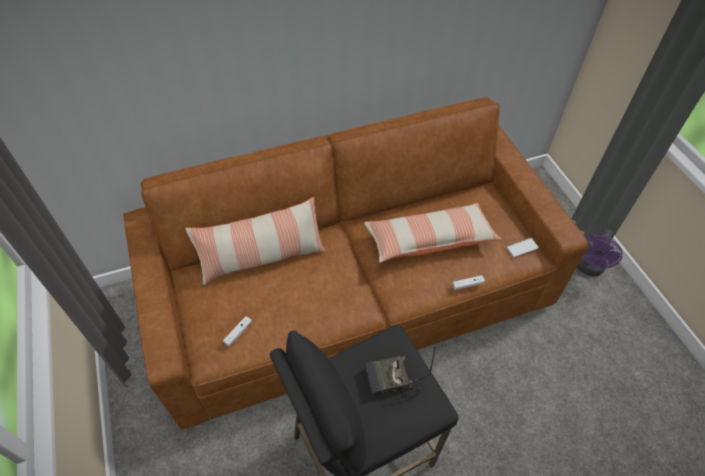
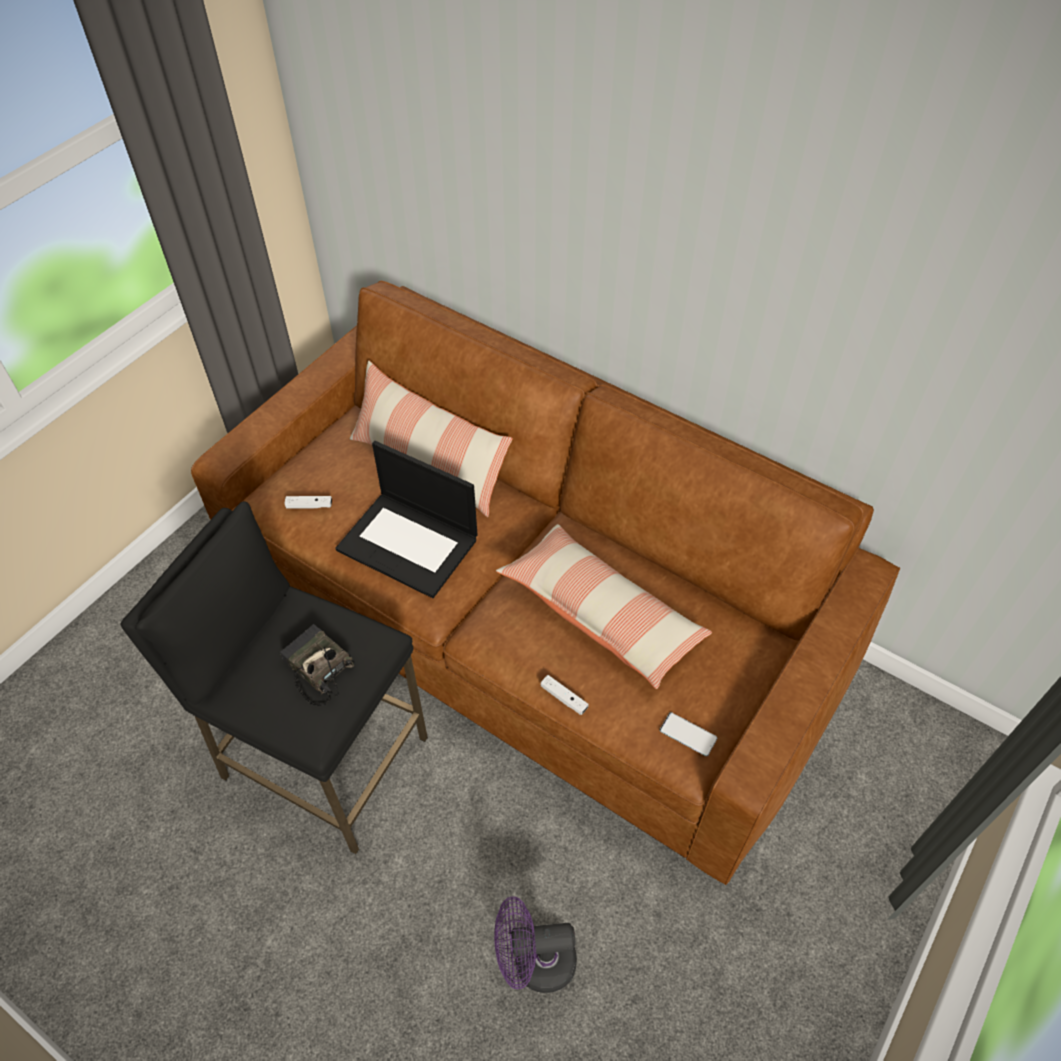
camera: 55 degrees right, 0 degrees up
purple fan [577,229,623,276] -> purple fan moved to [494,896,577,993]
none -> laptop [336,441,477,598]

